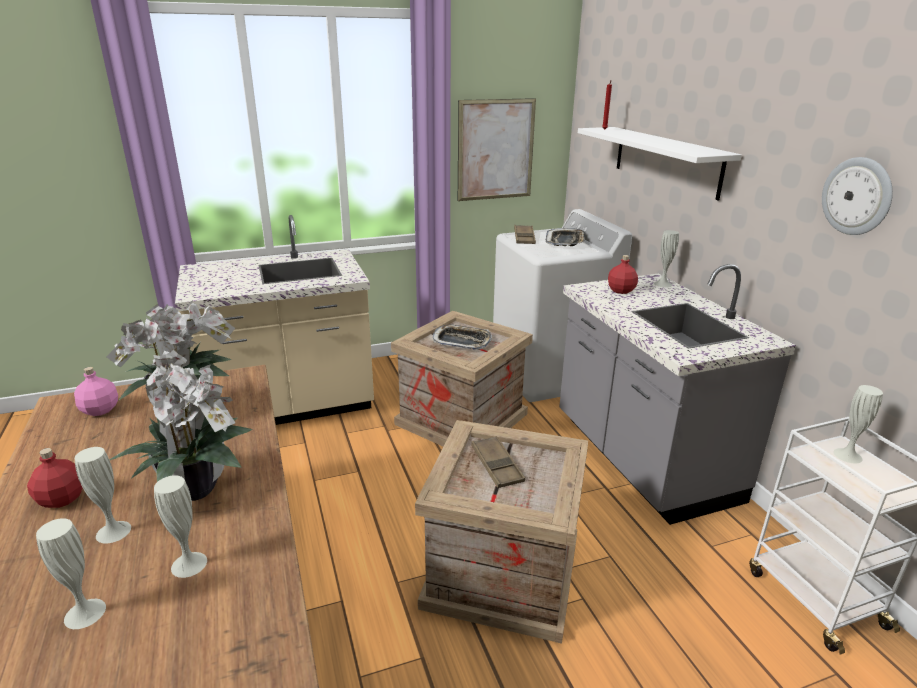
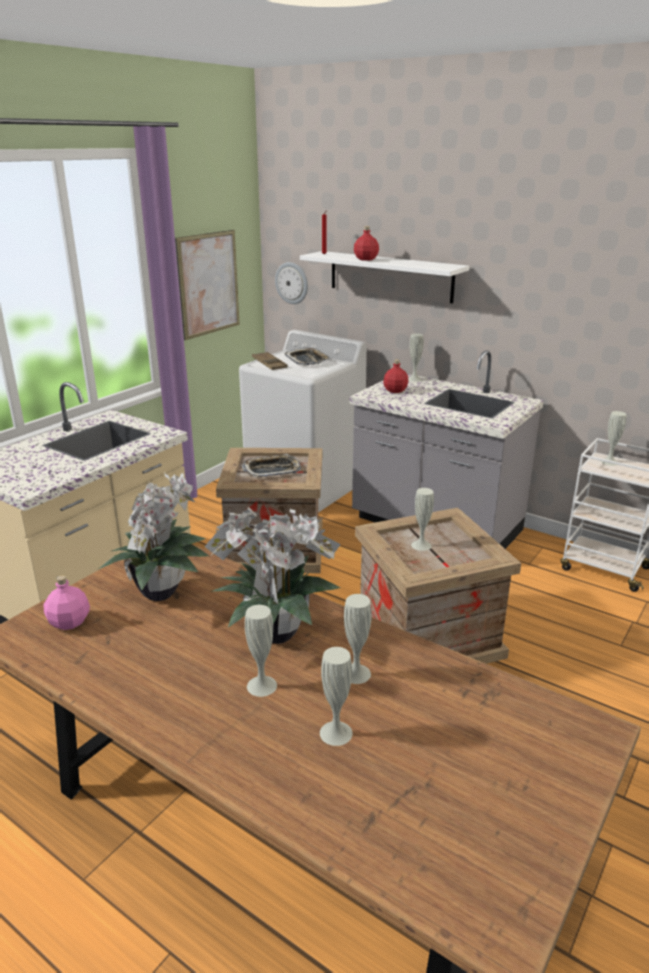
camera: 35 degrees left, 0 degrees up
red bottle [27,448,83,508] -> red bottle moved to [354,226,379,261]
brown tray [471,436,525,488] -> white vase [411,488,434,551]
wall clock [822,157,893,235] -> wall clock moved to [275,262,308,304]

